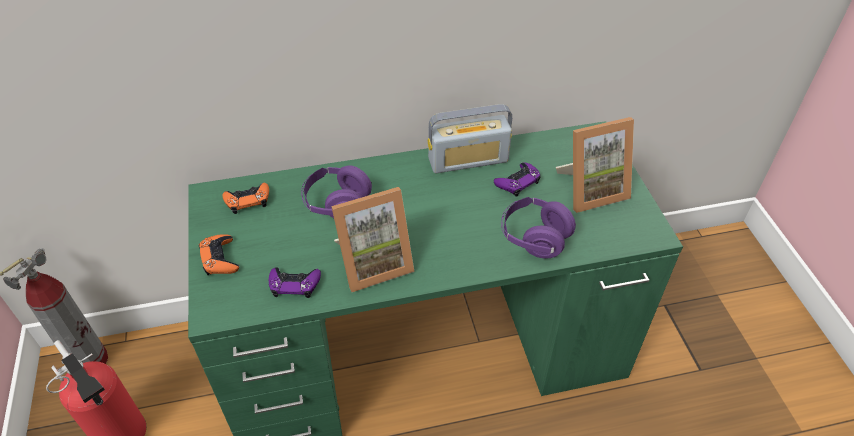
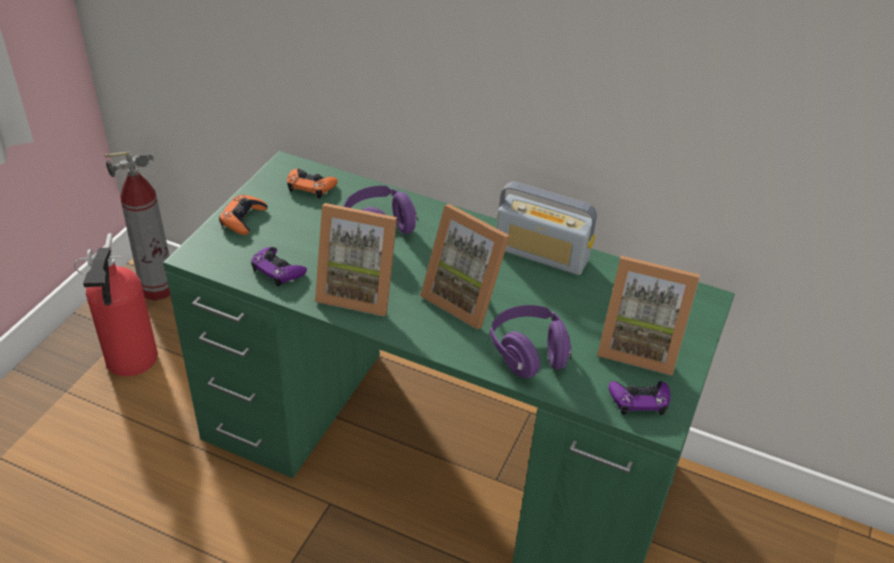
camera: 35 degrees right, 5 degrees down
purple game controller [494,162,541,197] -> purple game controller moved to [609,381,670,415]
none -> picture frame [420,204,510,330]

